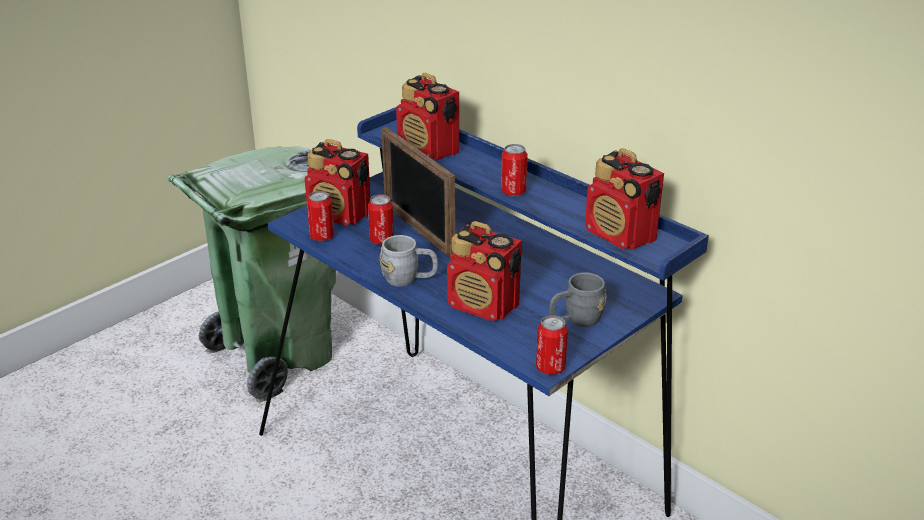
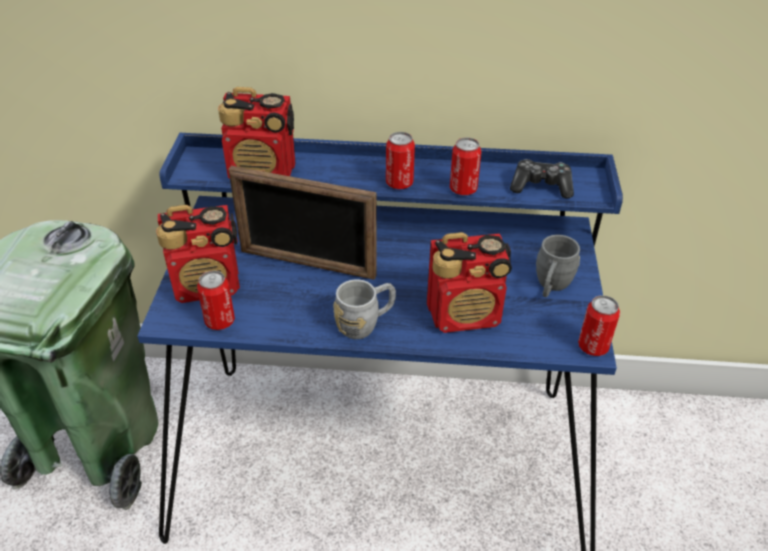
camera: 40 degrees left, 10 degrees up
can [368,194,394,245] -> can moved to [450,138,481,195]
radio [585,148,664,250] -> game controller [510,159,574,198]

